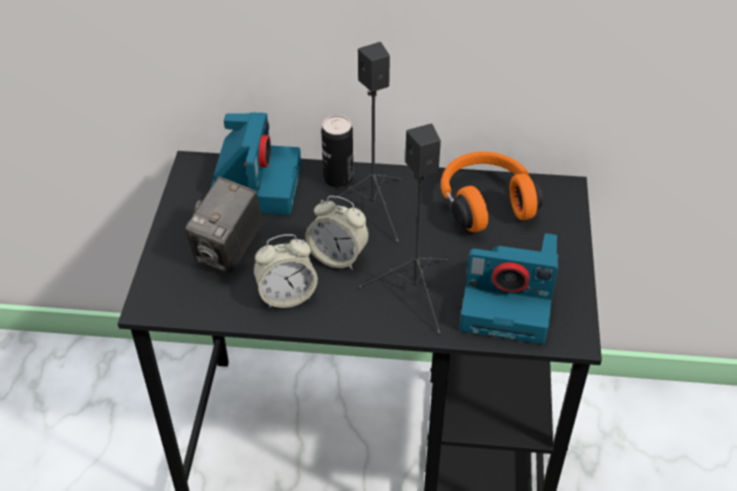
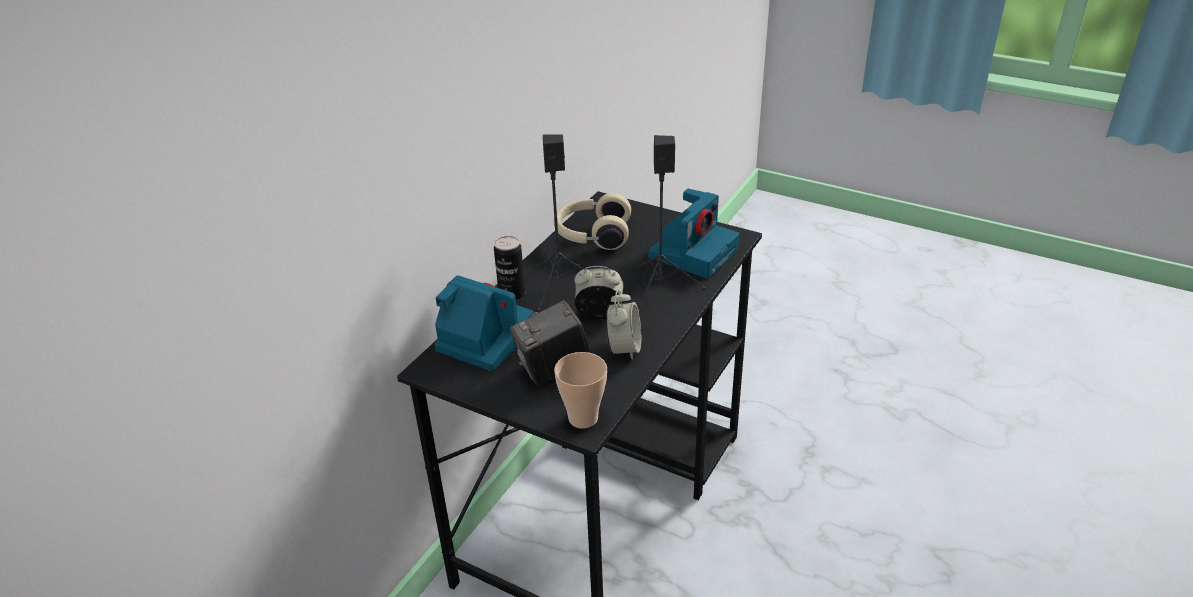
camera: 65 degrees left, 10 degrees down
camera [185,177,263,274] -> camera turned 105 degrees clockwise [510,300,591,386]
alarm clock [305,196,369,269] -> alarm clock turned 135 degrees counterclockwise [574,266,624,319]
orange headphones [441,152,543,232] -> beige headphones [554,193,631,250]
none -> cup [554,352,607,429]

